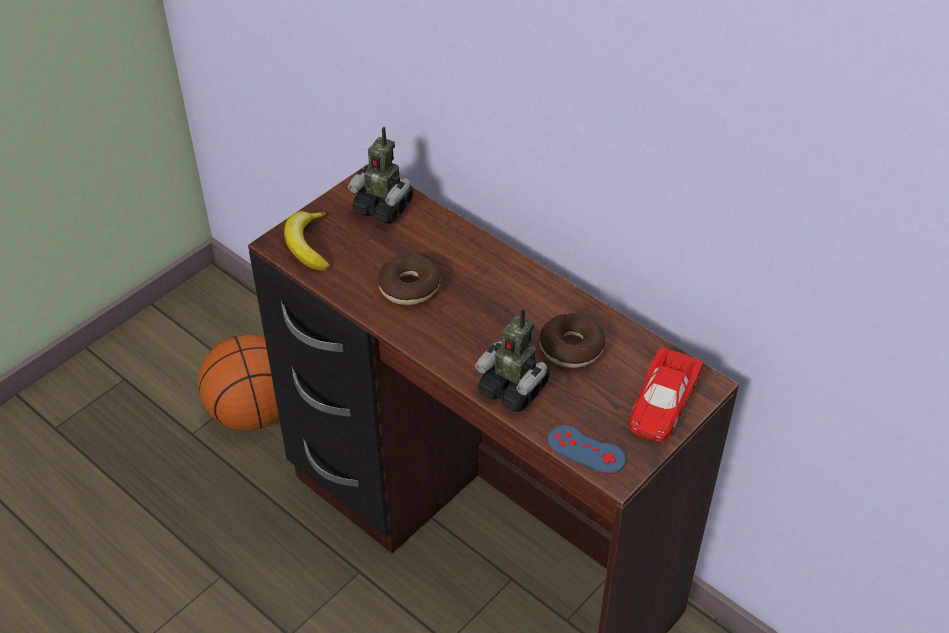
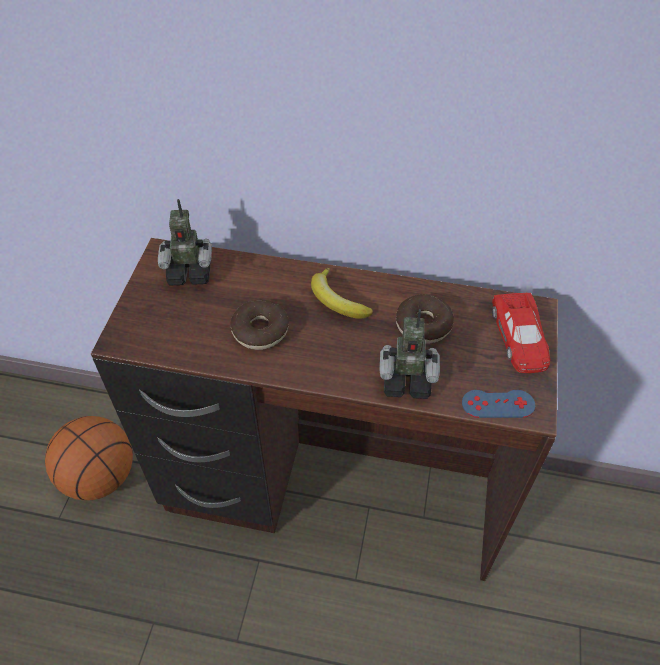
camera: 30 degrees left, 5 degrees up
banana [284,211,330,271] -> banana moved to [311,268,373,319]

